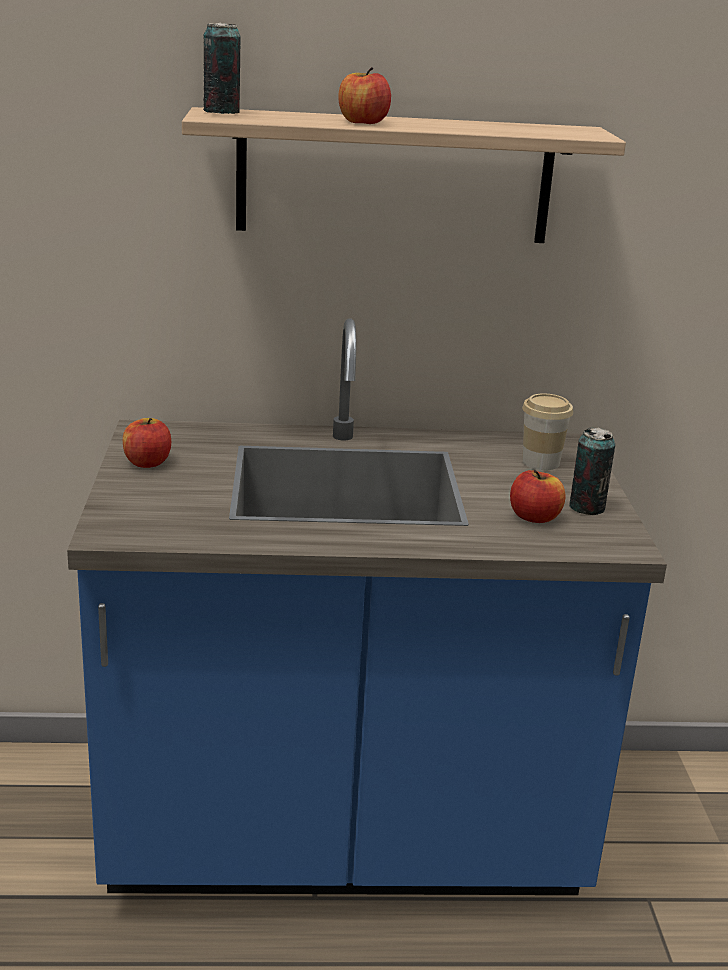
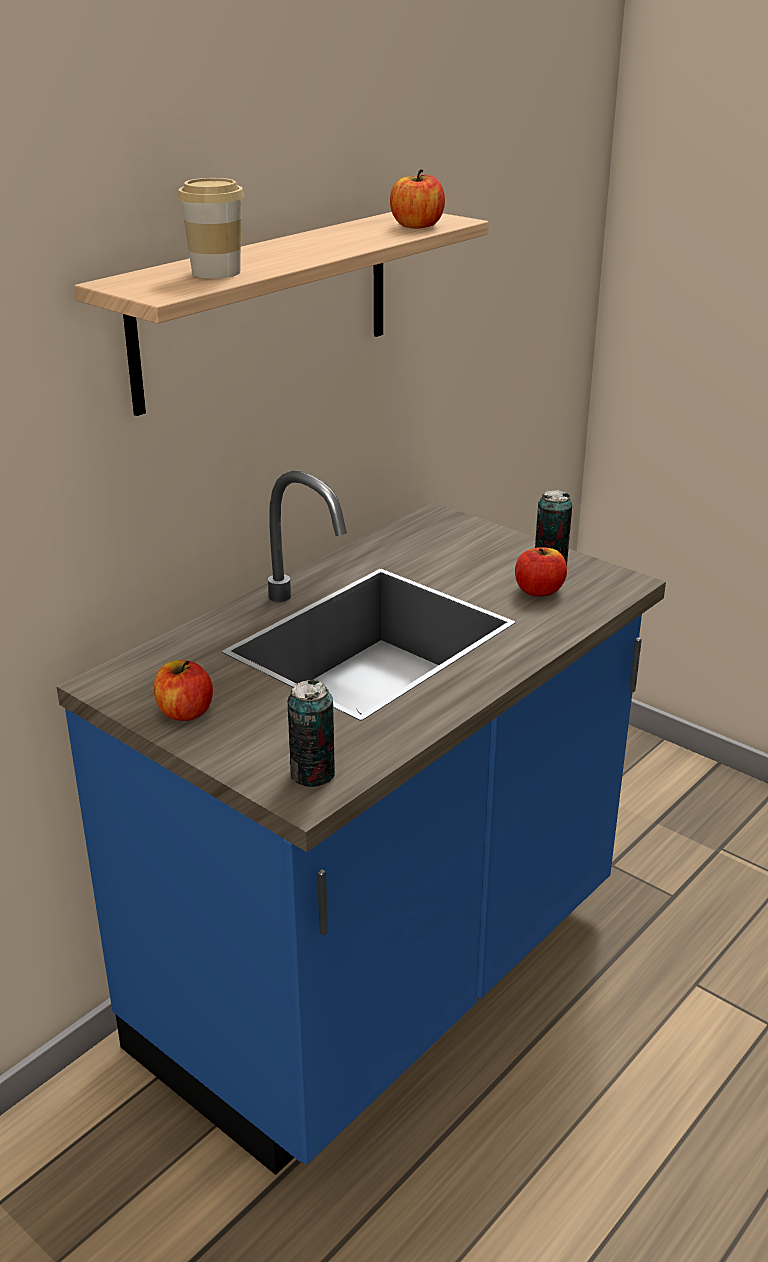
camera: 45 degrees left, 5 degrees up
can [203,22,241,114] -> can moved to [287,680,335,787]
apple [338,67,391,124] -> apple moved to [390,169,445,229]
cup [522,394,573,470] -> cup moved to [178,178,244,279]

